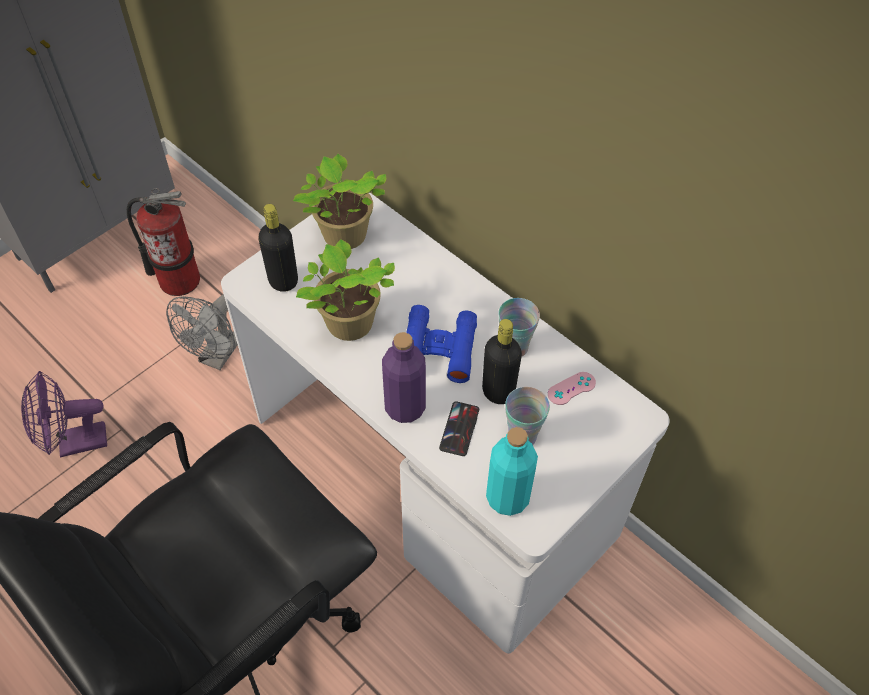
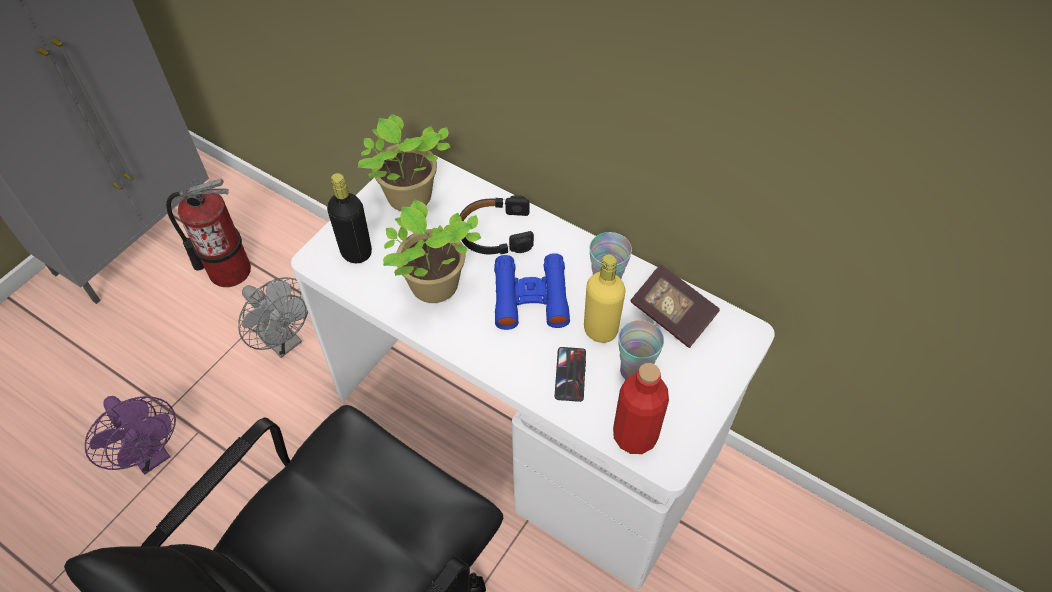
camera: 10 degrees left, 0 degrees up
purple fan [21,371,107,457] -> purple fan turned 105 degrees counterclockwise [85,396,176,474]
grey fan [166,294,238,370] -> grey fan turned 60 degrees counterclockwise [238,277,308,358]
purple bottle [382,332,426,423] -> none
black bottle [482,319,522,404] -> yellow bottle [584,254,626,343]
turquoise bottle [486,427,538,516] -> red bottle [613,363,669,454]
pink game controller [548,372,596,405] -> book [630,264,720,348]
none -> black headphones [460,195,534,254]

